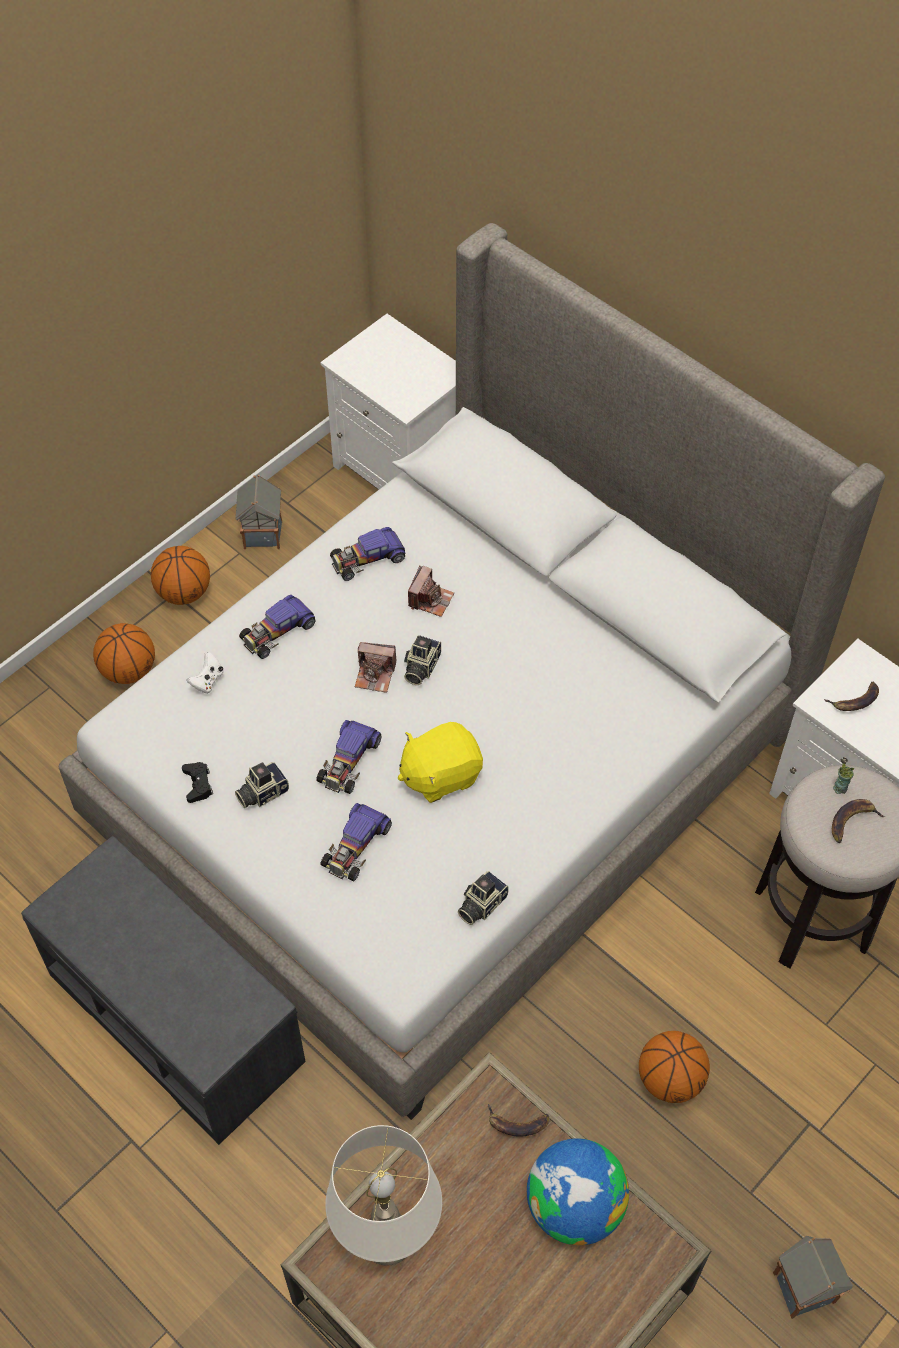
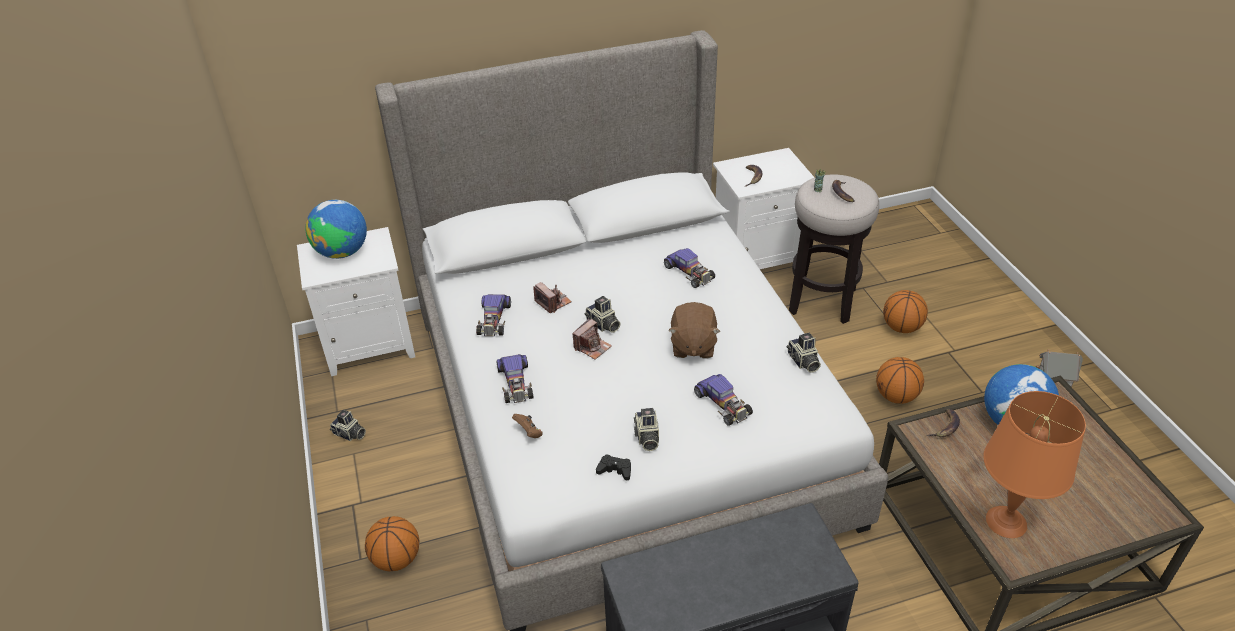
camera: 60 degrees left, 15 degrees down
basketball [151,546,210,605] -> basketball moved to [883,290,928,333]
white game controller [187,652,223,694] -> brown game controller [512,414,543,438]
toy house [236,474,282,549] -> camera [330,410,366,441]
toy car [316,720,382,794] -> toy car moved to [664,248,715,288]
white table lamp [325,1125,442,1266] -> orange table lamp [983,391,1086,538]
yellow plush toy [398,722,483,803] -> brown plush toy [668,302,720,358]
none -> globe [306,200,367,259]

